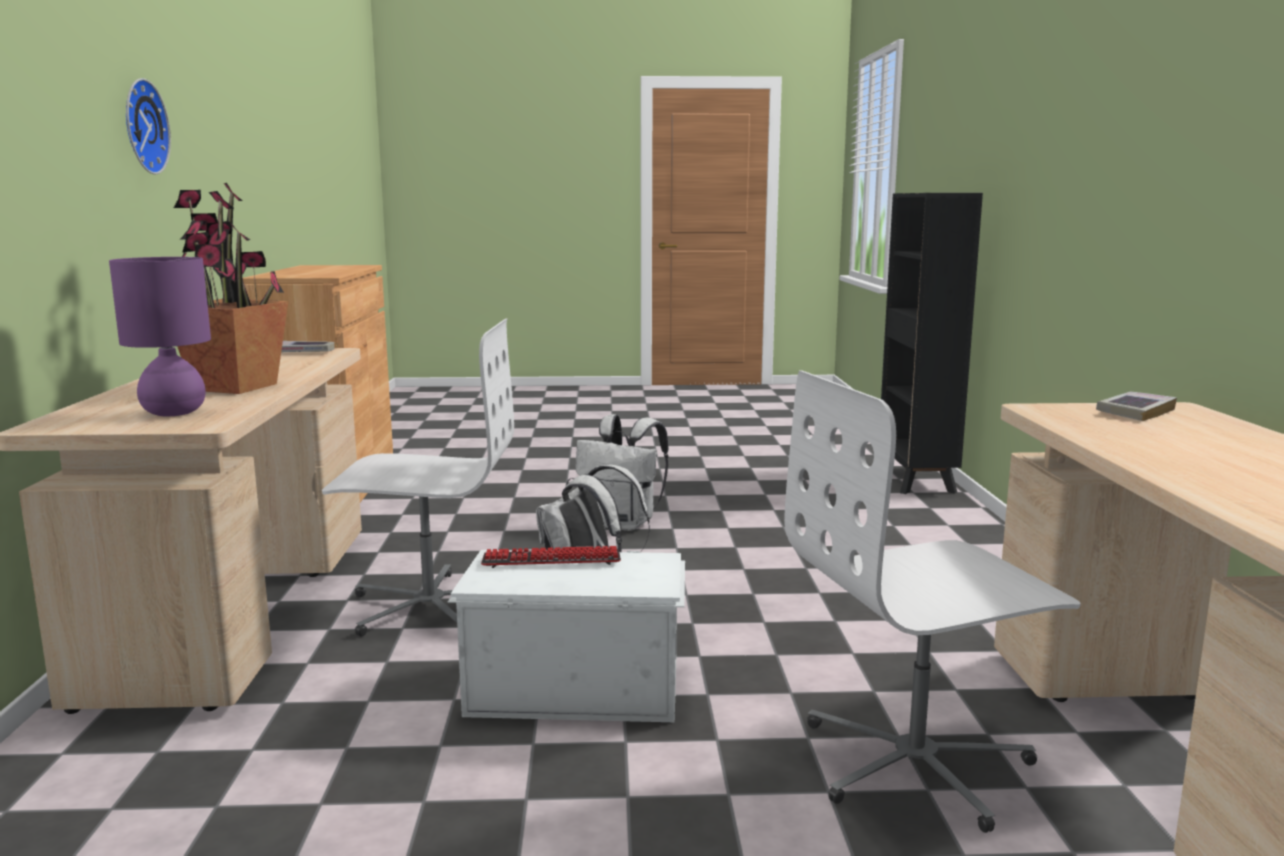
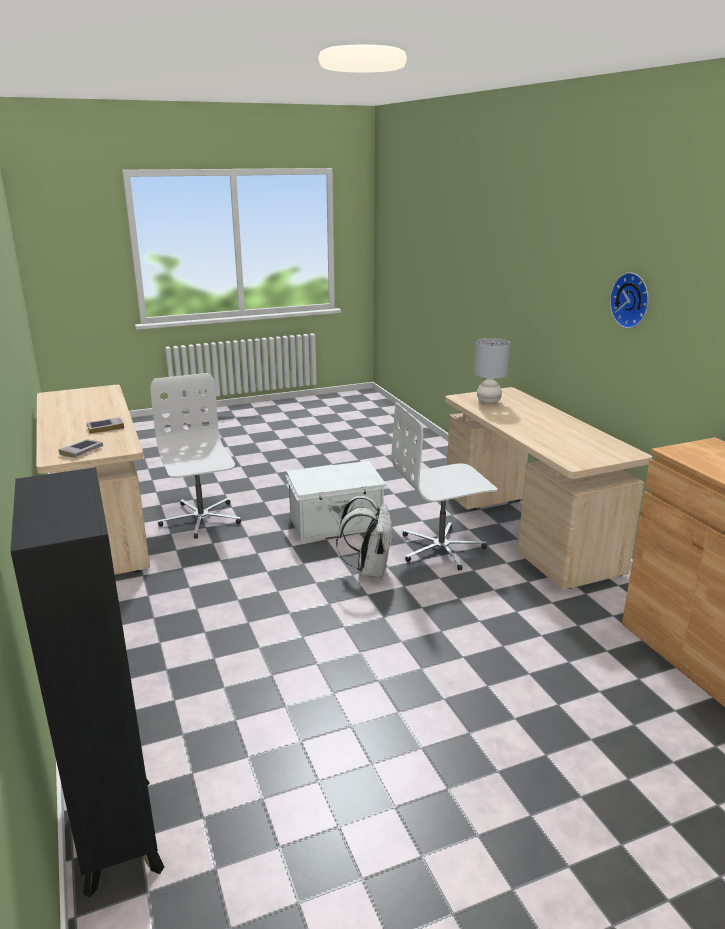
camera: 160 degrees right, 10 degrees up
purple table lamp [109,257,211,416] -> grey table lamp [474,338,510,404]
potted plant [174,183,288,394] -> none
book [281,341,335,352] -> book moved to [86,417,124,434]
keyboard [481,546,621,568] -> none
white backpack [575,414,669,531] -> none
white office chair [784,370,1081,833] -> white office chair turned 75 degrees counterclockwise [150,373,241,539]

